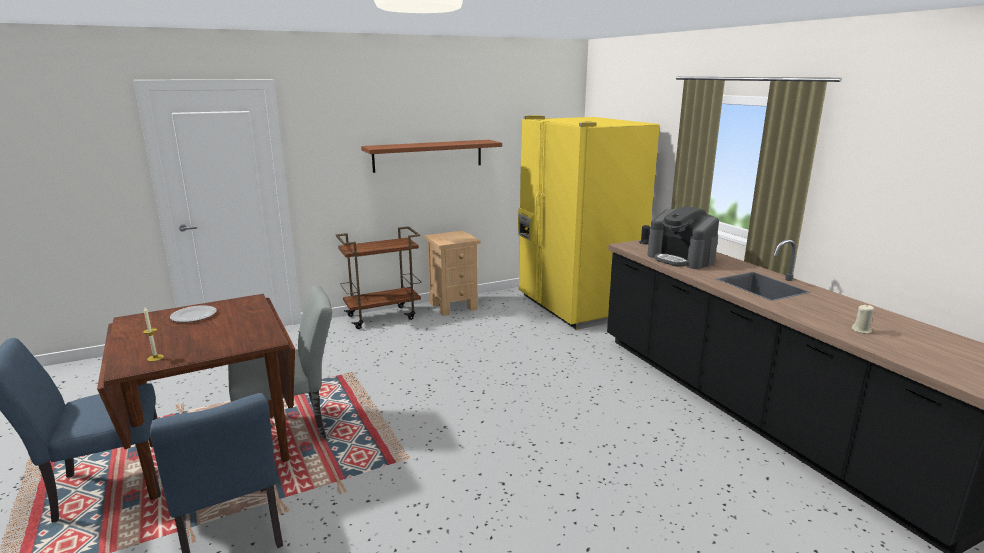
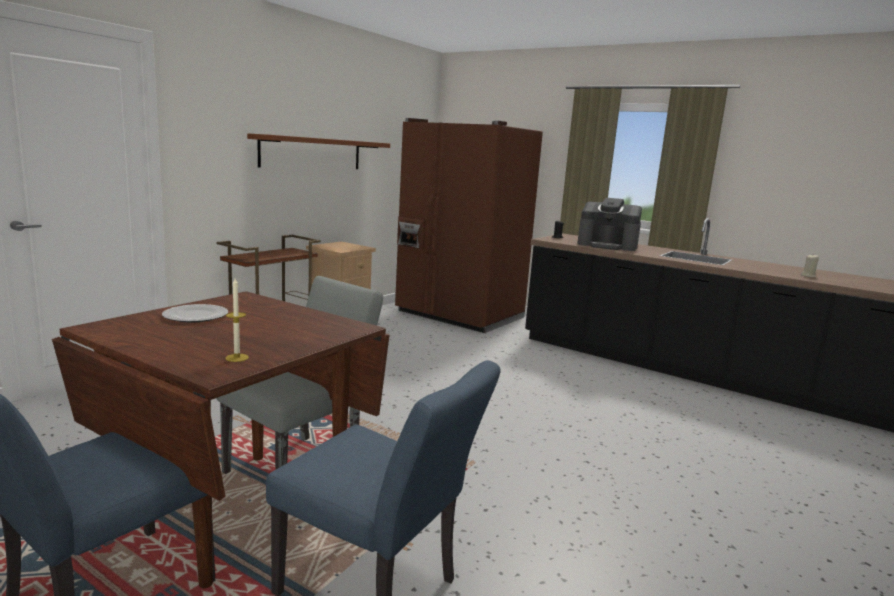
camera: 30 degrees left, 5 degrees down
yellow fridge [518,115,660,330] -> brown fridge [395,118,543,333]

